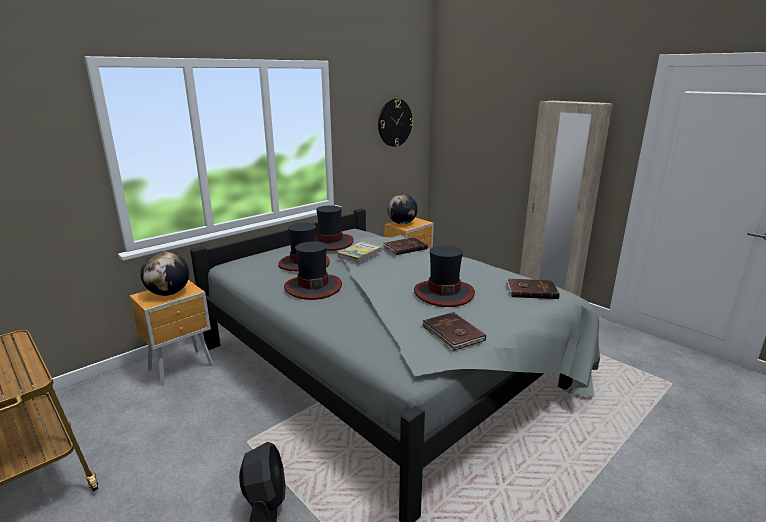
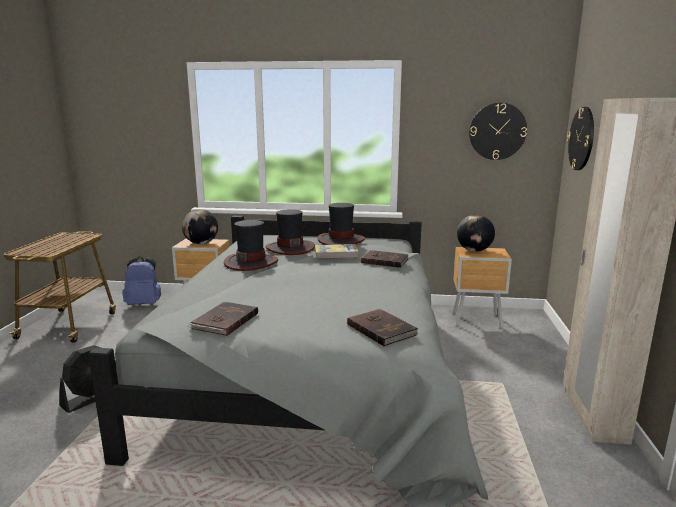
camera: 50 degrees right, 5 degrees down
hat [414,245,475,307] -> none
none -> blue backpack [122,256,161,305]
none -> wall clock [567,107,594,170]

